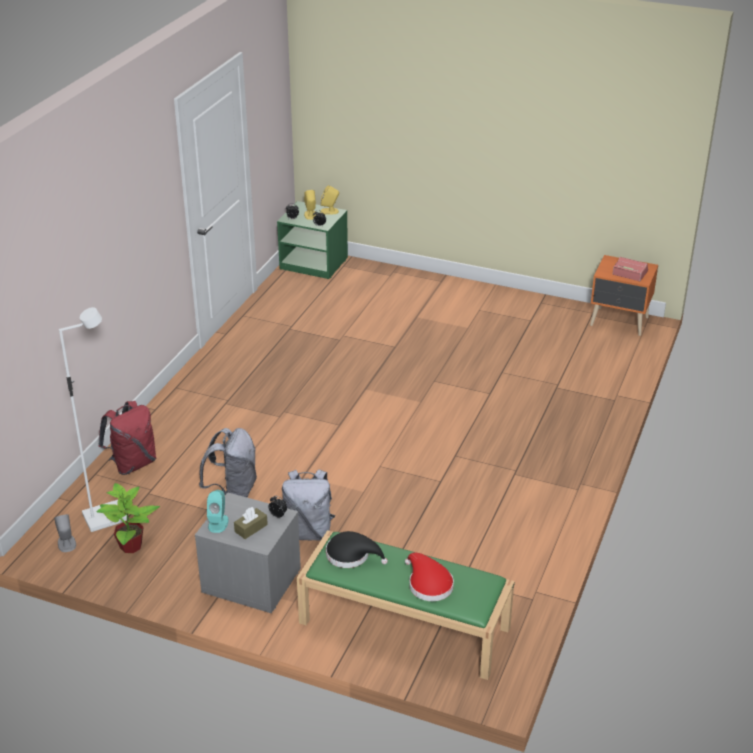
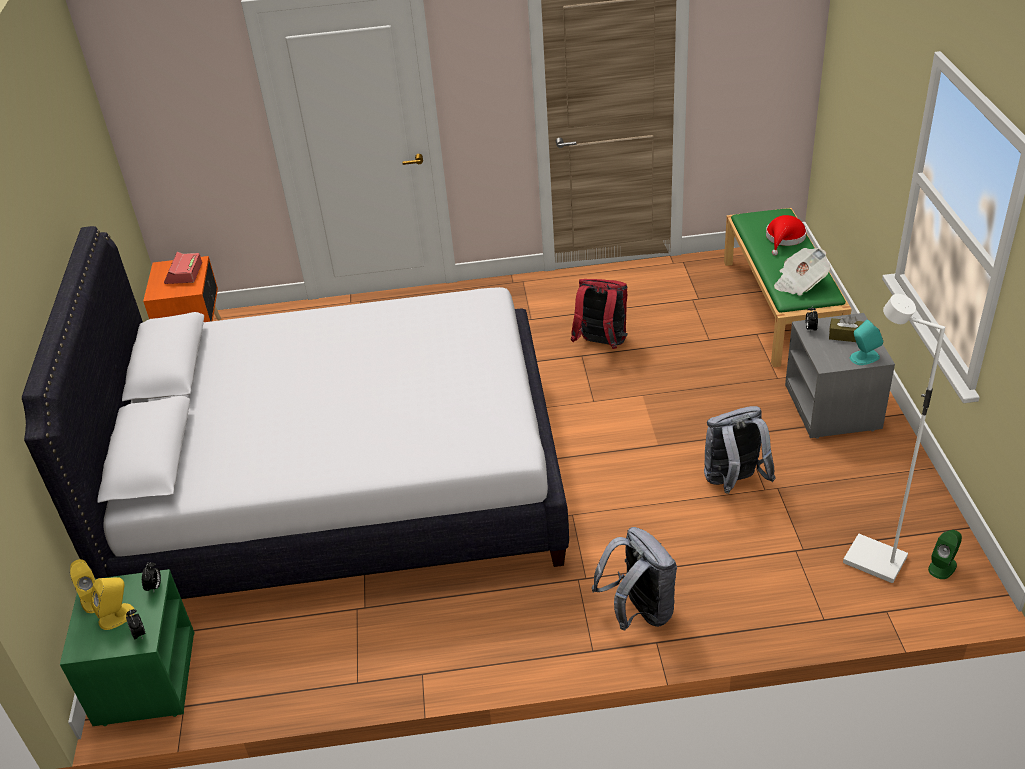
camera: 115 degrees left, 5 degrees up
grey speaker [54,514,76,552] -> green speaker [928,530,962,579]
potted plant [96,483,160,553] -> none
red backpack [99,401,157,475] -> red backpack moved to [571,279,628,349]
grey backpack [282,469,335,540] -> grey backpack moved to [592,527,677,630]
black hat [326,531,388,568] -> newspaper [774,248,830,296]
none -> white bed [22,226,569,599]

